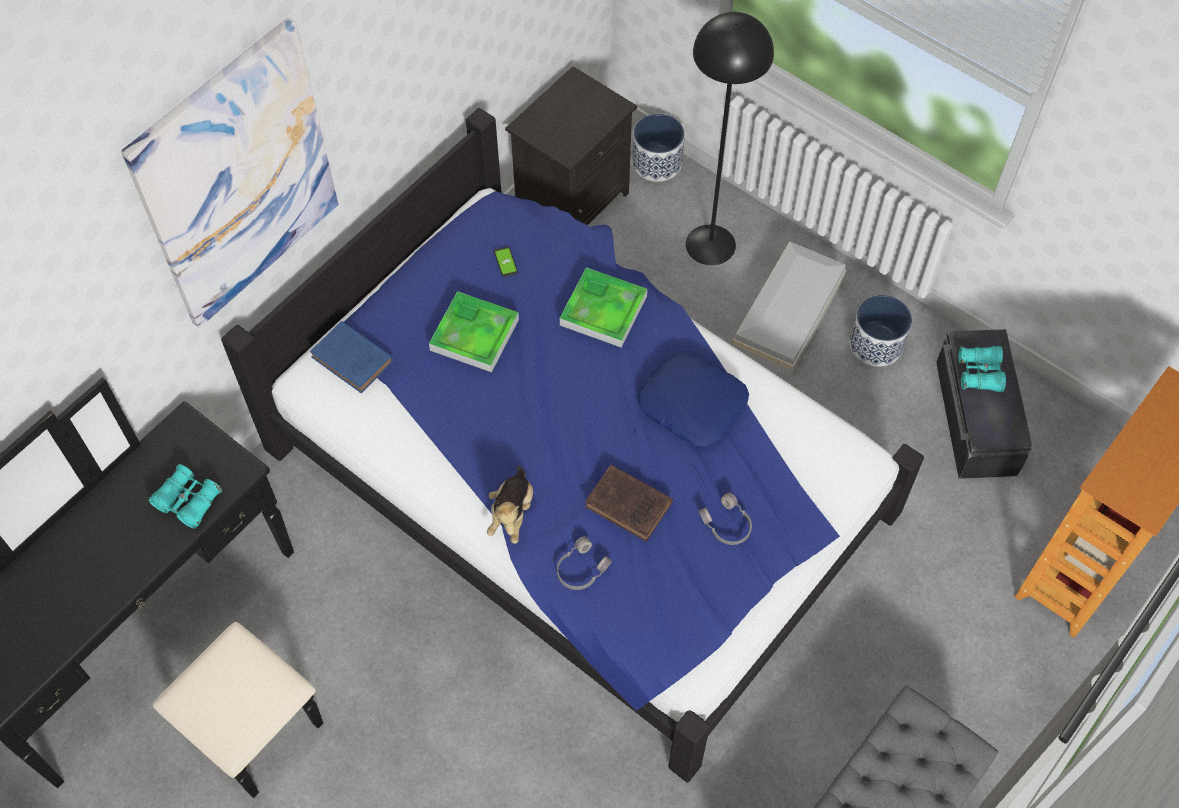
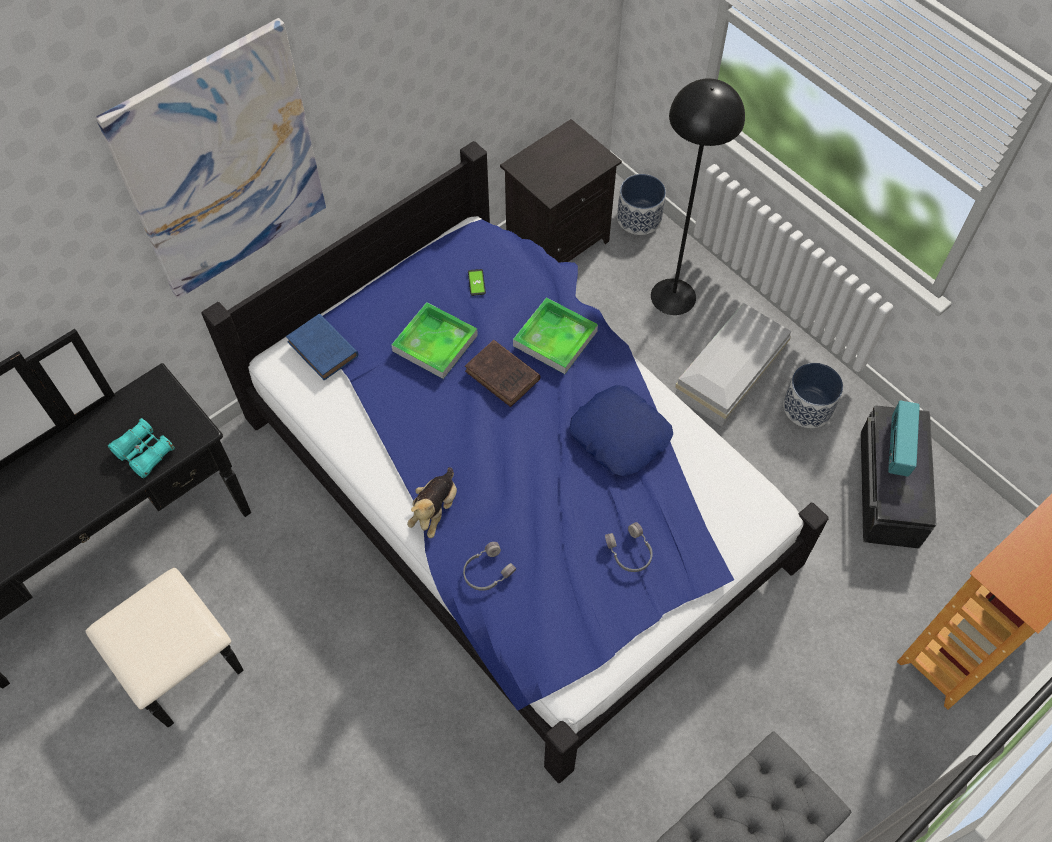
camera: 10 degrees right, 0 degrees up
brown book [585,465,673,541] -> brown book moved to [465,340,541,407]
turquoise binoculars [958,346,1006,392] -> radio [888,400,920,477]

